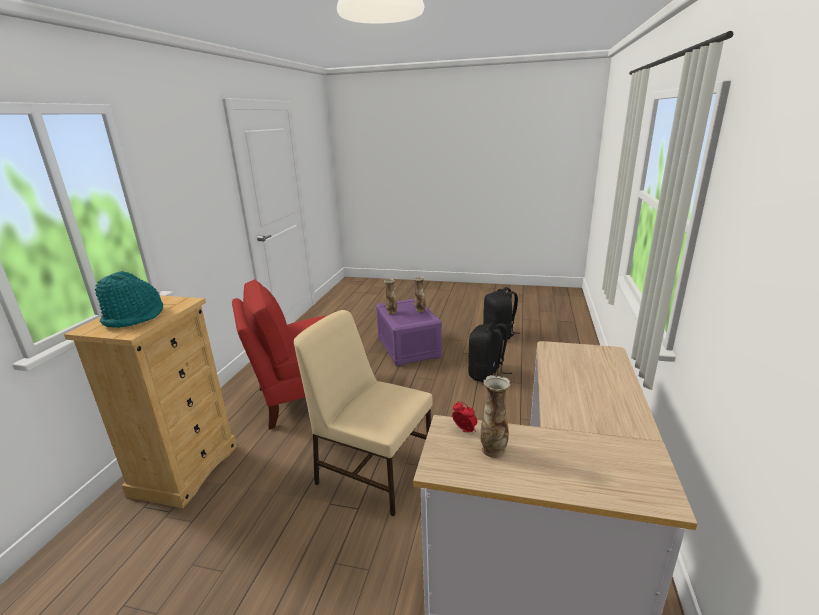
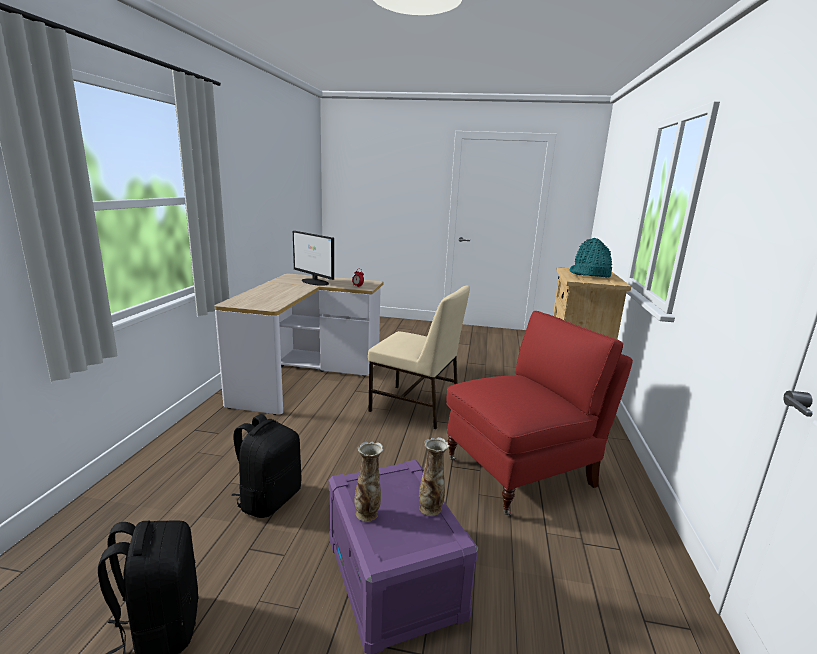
camera: 175 degrees right, 5 degrees down
vase [480,375,510,458] -> none
none -> monitor [293,231,334,286]

